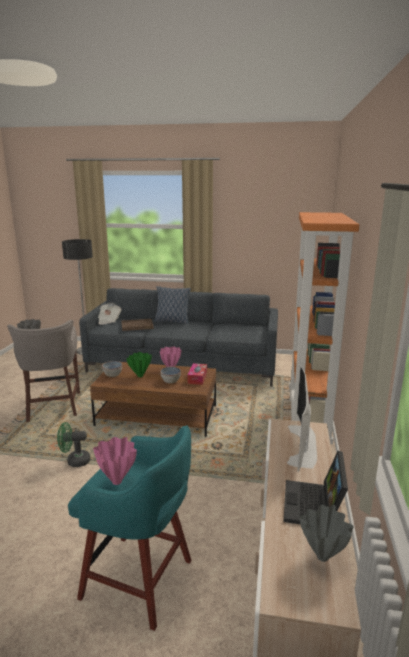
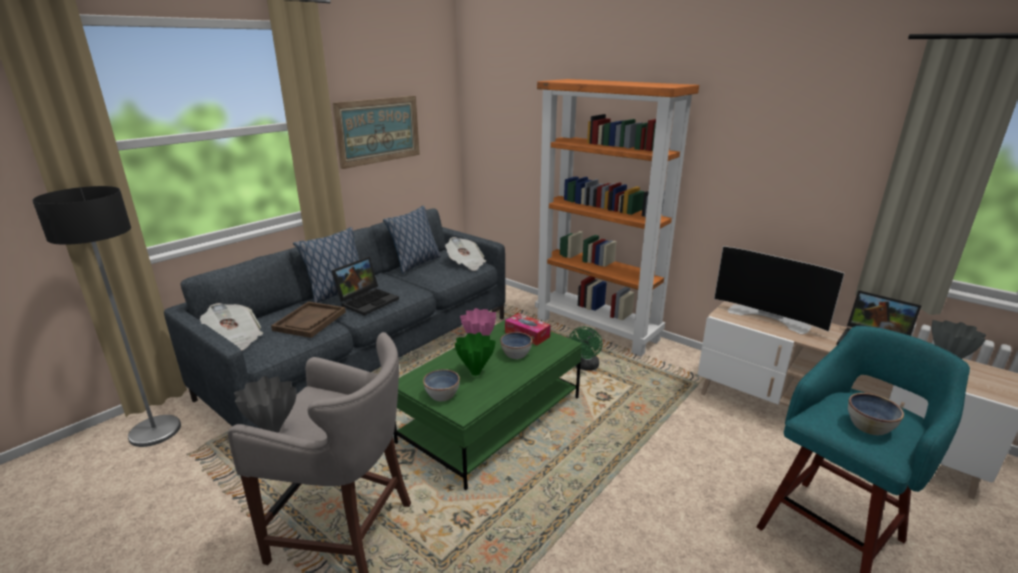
camera: 60 degrees left, 5 degrees up
green fan [57,422,90,467] -> green fan moved to [569,326,602,371]
brown coffee table [90,362,216,437] -> green coffee table [394,317,582,490]
pink vase [93,437,137,485] -> bowl [848,393,904,435]
none -> laptop [331,257,399,316]
none -> picture [332,96,420,169]
none -> pillow [383,206,441,274]
none -> newspaper [445,237,486,271]

